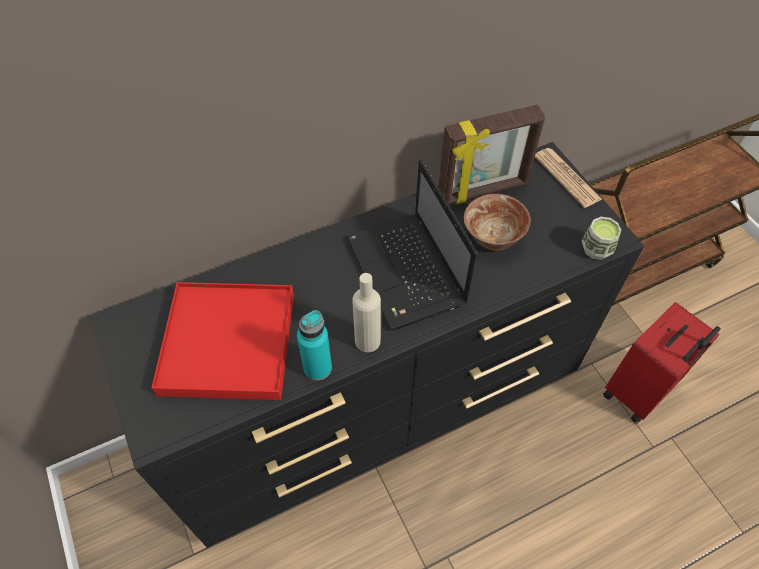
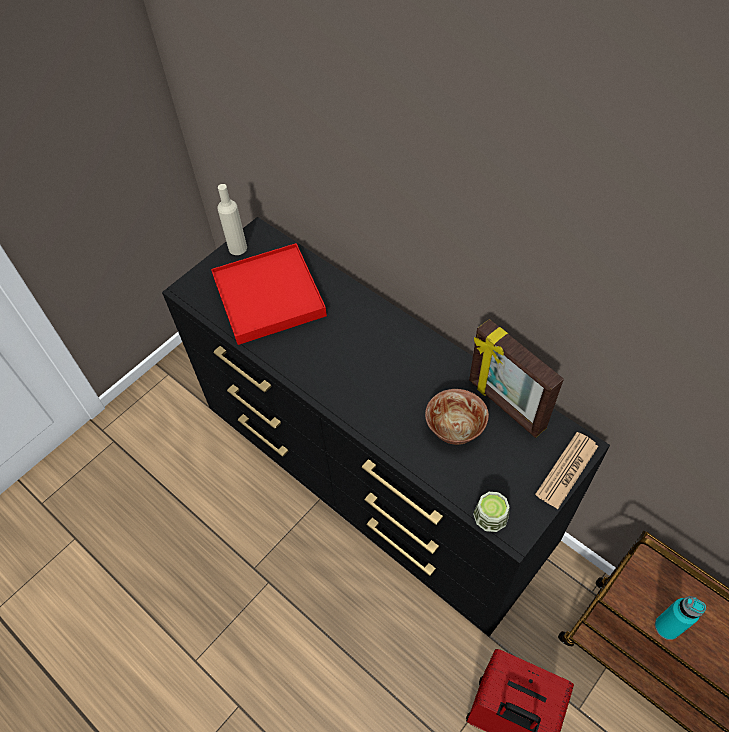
camera: 70 degrees right, 0 degrees up
turquoise bottle [297,310,332,381] -> turquoise bottle moved to [655,596,706,640]
laptop [346,160,477,330] -> none
beige bottle [352,273,381,352] -> beige bottle moved to [217,184,247,255]

